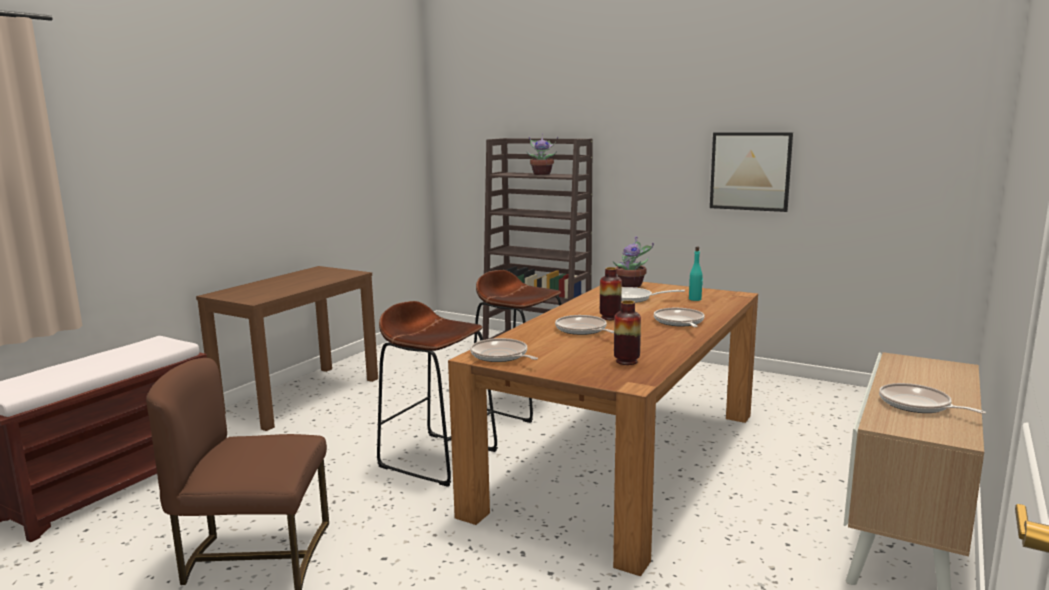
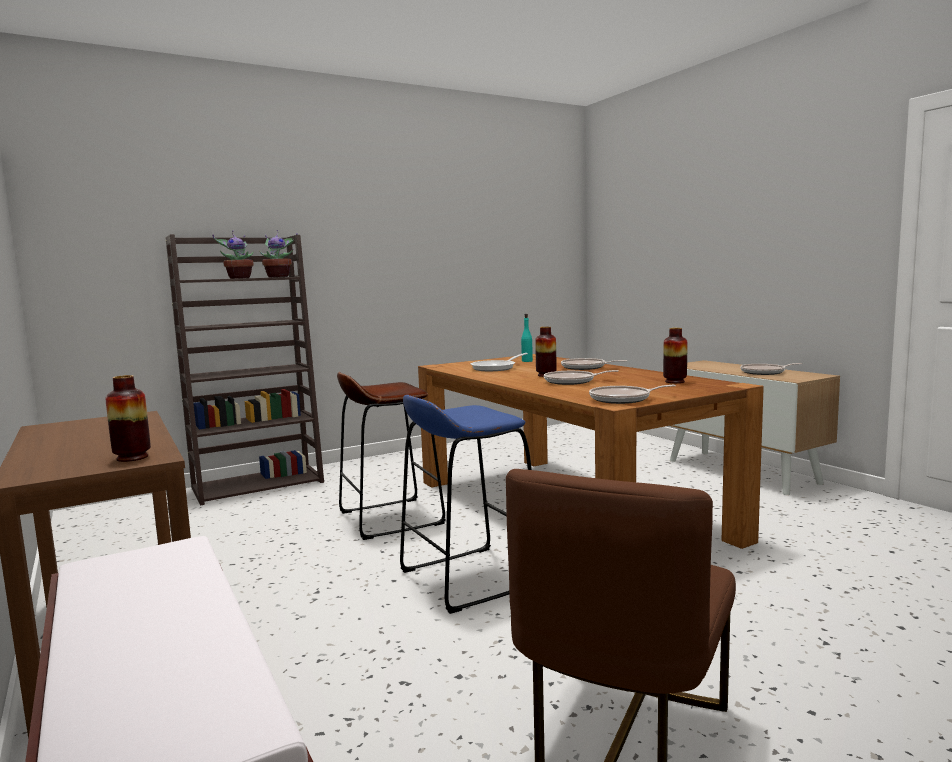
camera: 60 degrees left, 5 degrees down
brown stool [377,301,498,487] -> blue stool [400,395,532,614]
potted plant [613,237,654,288] -> potted plant moved to [260,230,298,278]
picture [710,132,793,212] -> none
none -> vase [105,375,151,462]

